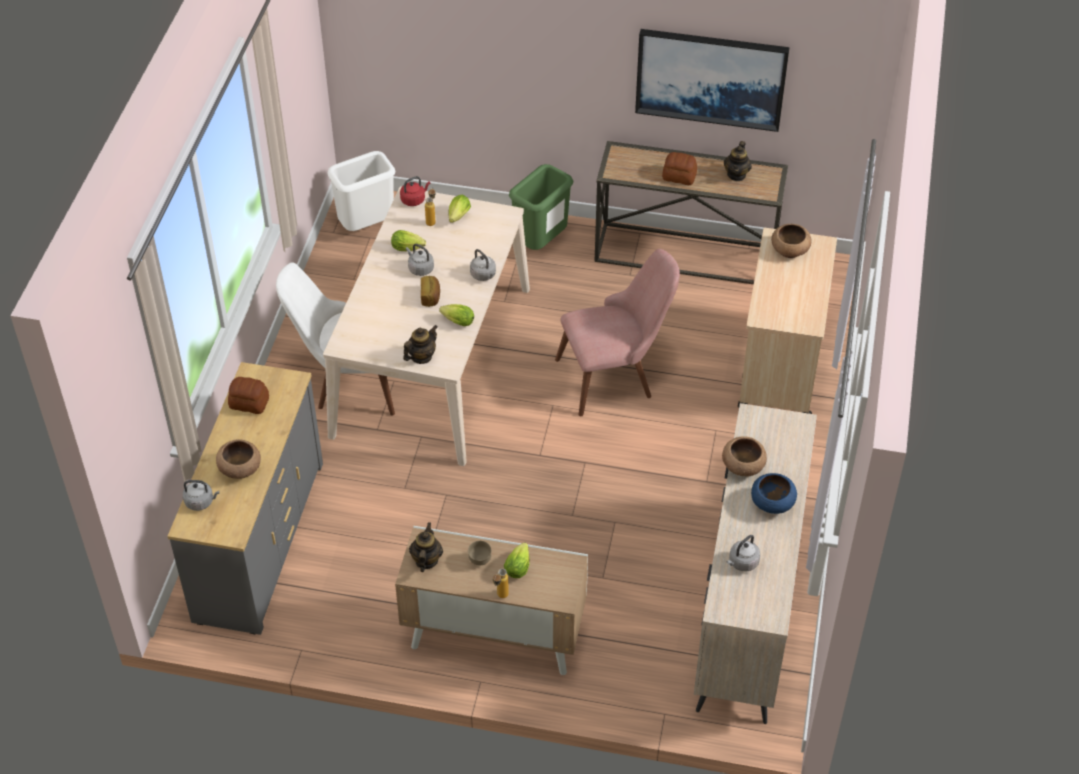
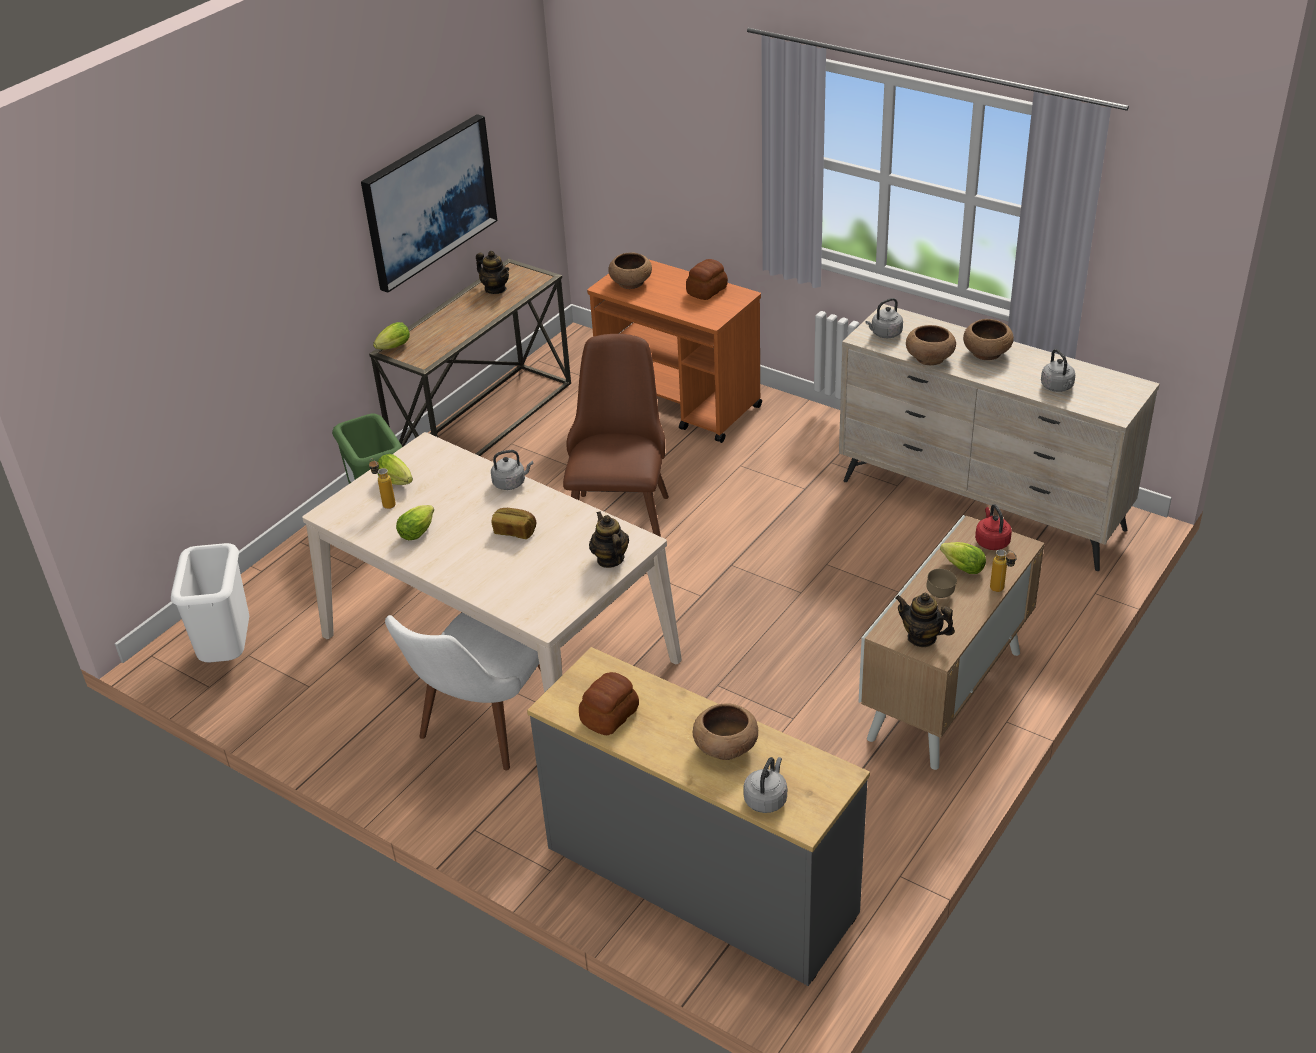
camera: 65 degrees left, 10 degrees down
red kettle [400,176,430,206] -> red kettle moved to [975,504,1012,550]
grey kettle [406,244,434,276] -> grey kettle moved to [865,298,903,338]
lettuce [439,304,474,326] -> lettuce moved to [373,322,410,349]
pink chair [555,249,680,416] -> brown chair [563,334,669,537]
bread [662,152,697,185] -> bread moved to [686,259,728,300]
beige cart [738,228,837,414] -> orange cart [587,260,762,443]
blue bowl [751,473,797,514] -> brown bowl [963,319,1014,360]

